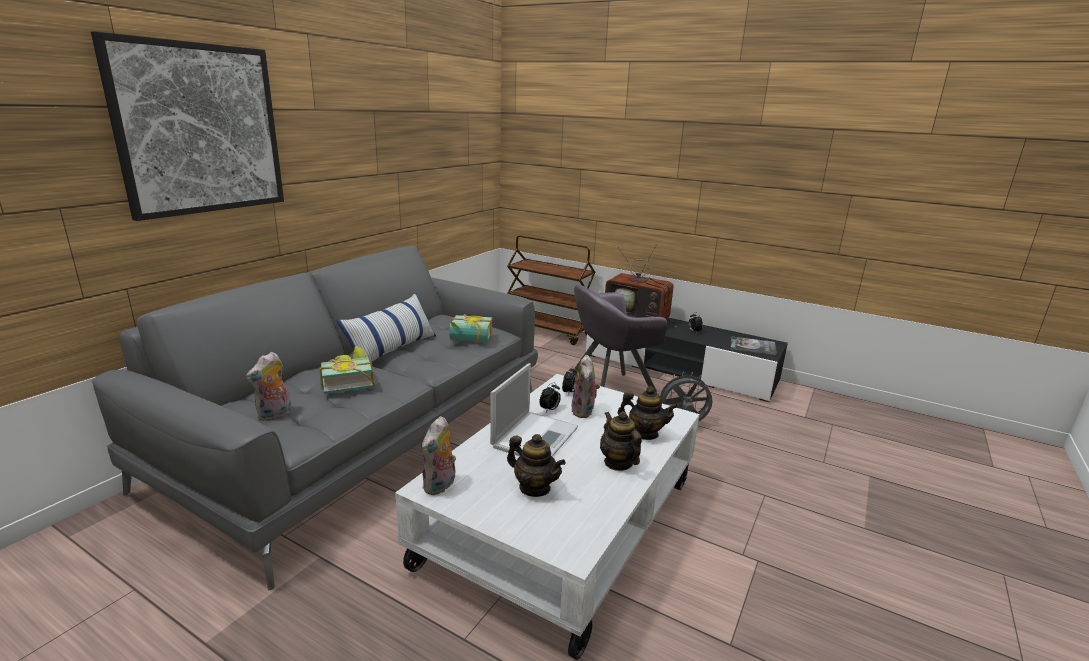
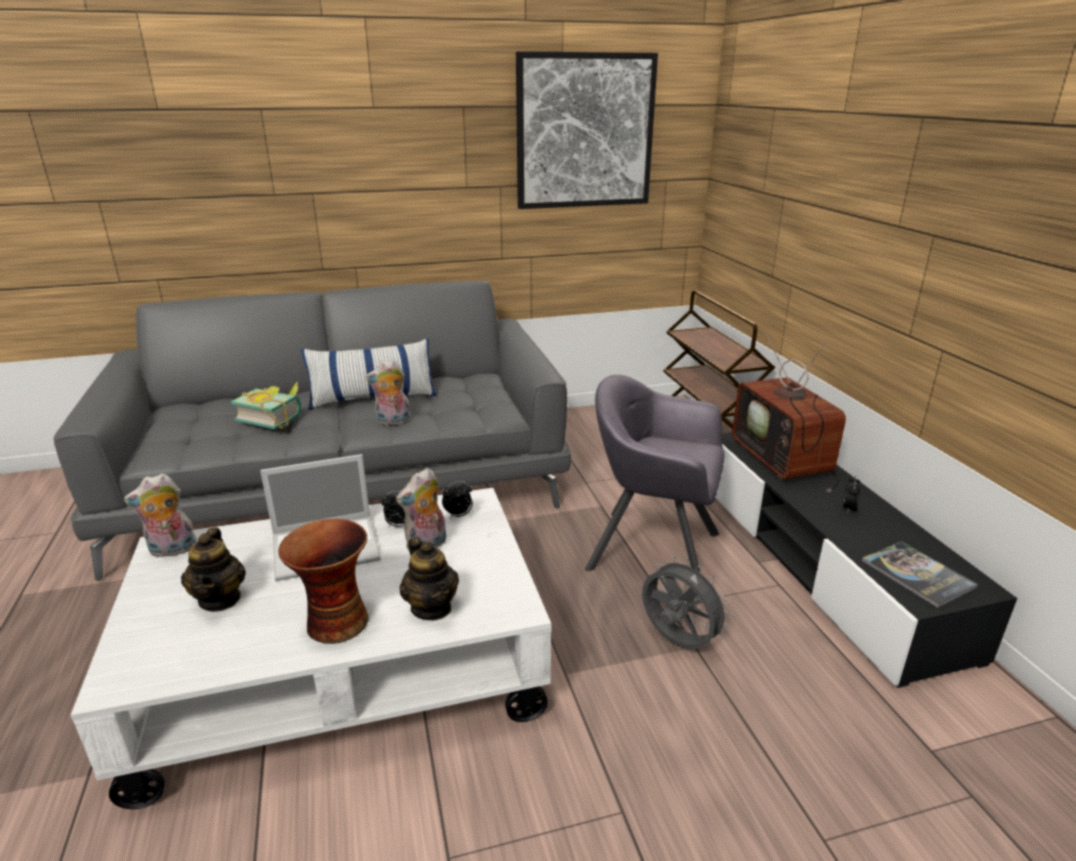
camera: 45 degrees right, 5 degrees up
picture [91,31,284,221] -> picture moved to [516,51,658,209]
plush toy [246,352,292,421] -> plush toy moved to [365,359,411,426]
book [449,314,492,342] -> none
teapot [600,412,642,471] -> vase [278,519,368,644]

